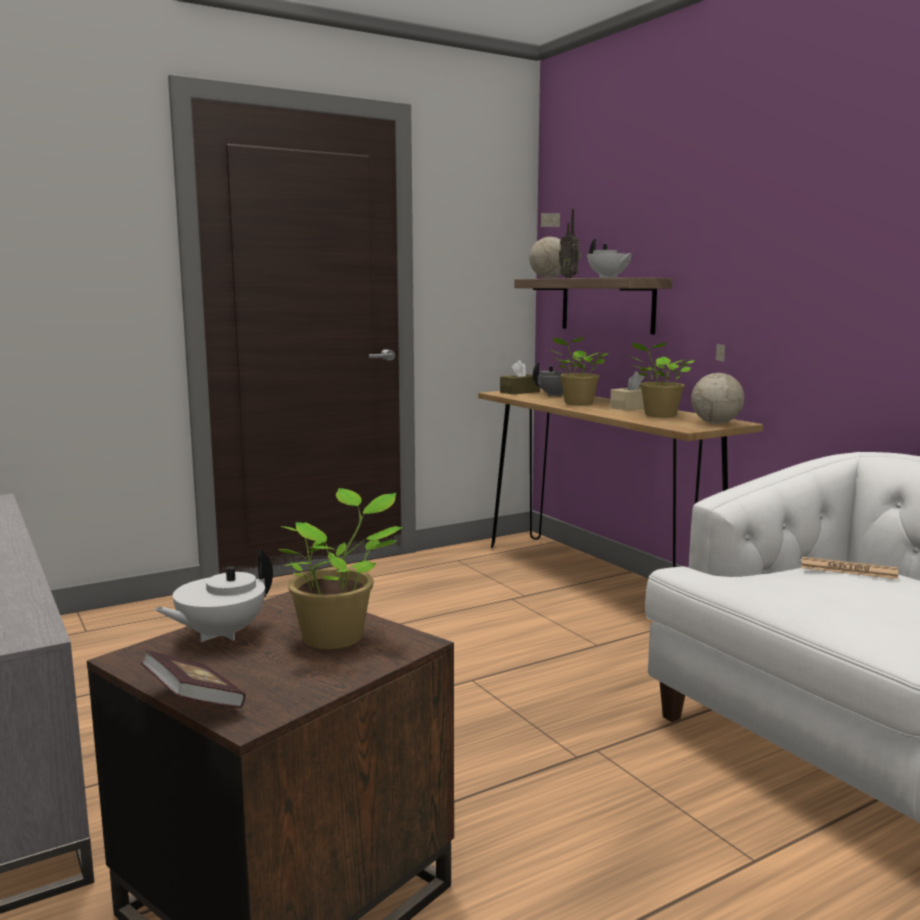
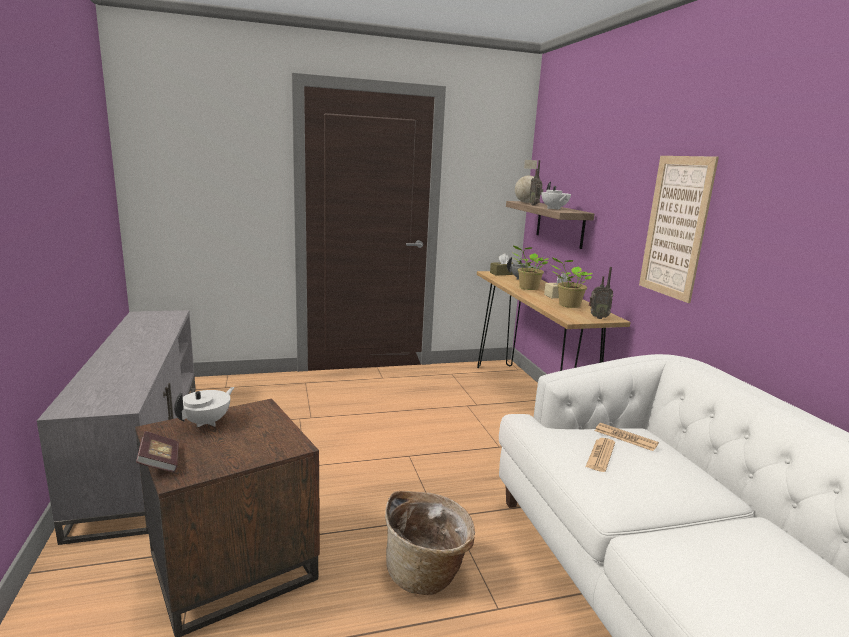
camera: 15 degrees right, 5 degrees up
white teapot [154,549,273,642] -> white teapot turned 150 degrees clockwise [174,387,235,428]
potted plant [279,488,403,649] -> none
globe [691,344,744,424] -> radio [589,267,613,319]
none -> basket [385,491,475,595]
none -> newspaper [586,438,615,472]
none -> picture [639,156,719,303]

